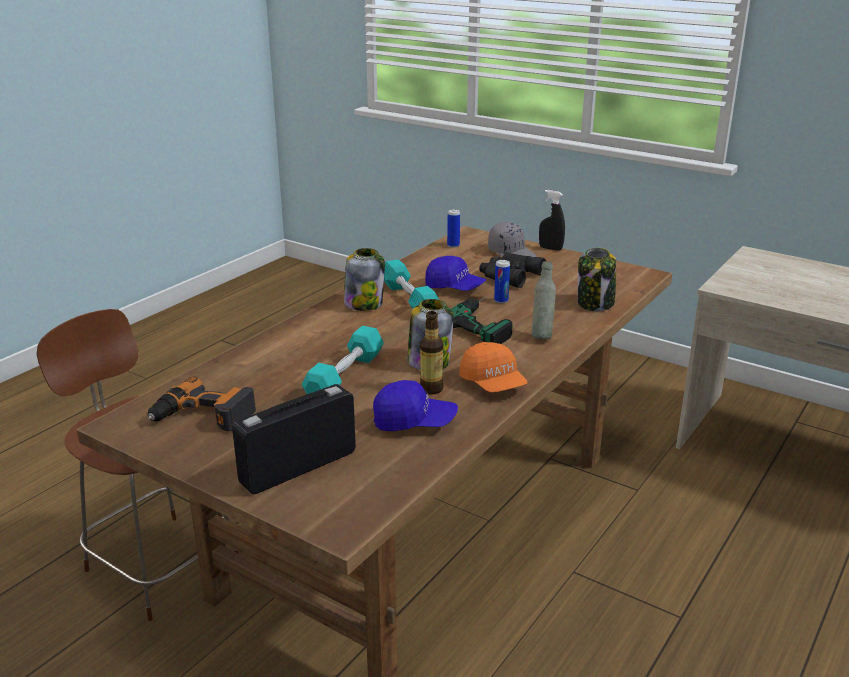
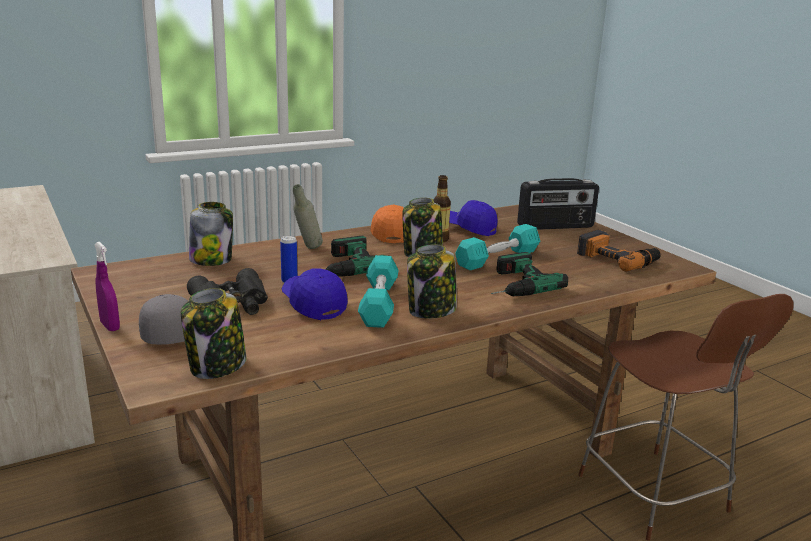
camera: 155 degrees left, 5 degrees down
can [447,209,460,248] -> jar [181,288,246,379]
black spray bottle [539,190,565,251] -> purple spray bottle [94,242,120,331]
none -> power drill [491,252,568,296]

